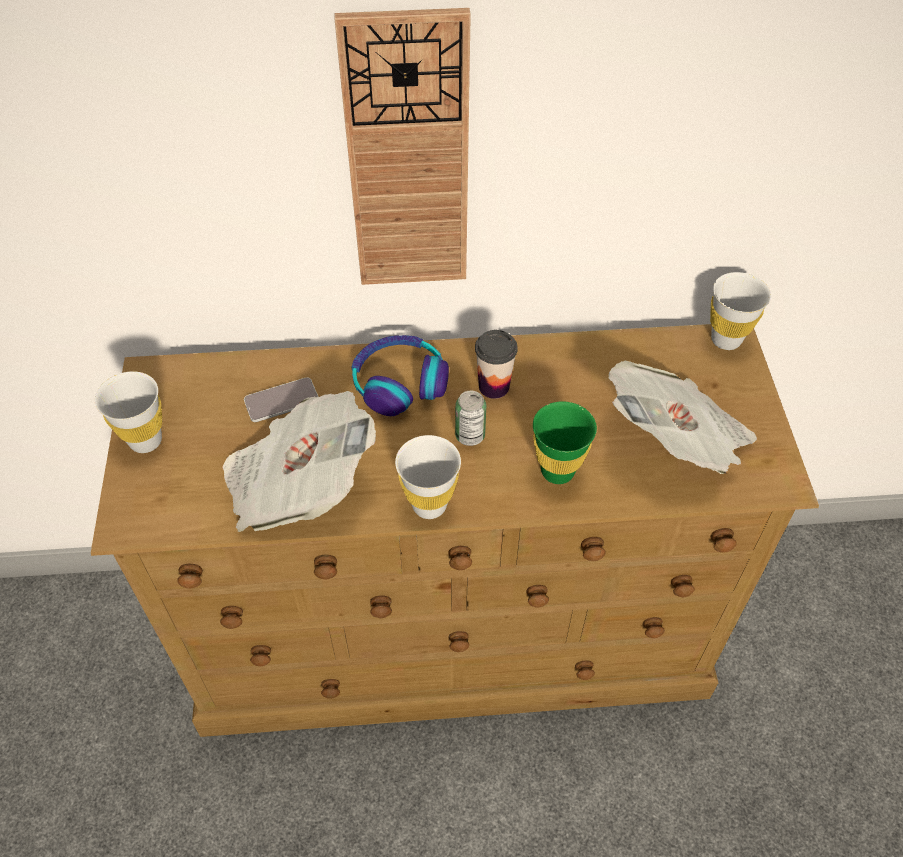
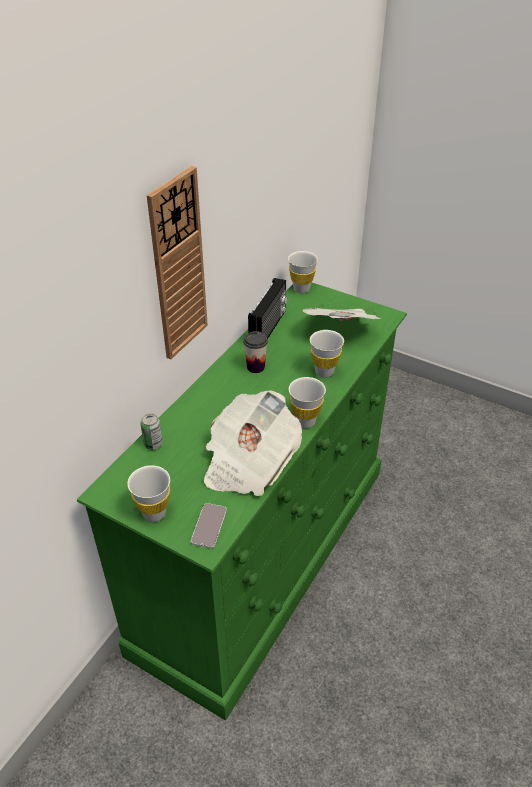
camera: 55 degrees left, 10 degrees down
brown dresser [91,324,819,737] -> green dresser [77,283,407,721]
phone [244,377,318,422] -> phone moved to [191,503,227,548]
headphones [352,335,449,416] -> none
can [455,391,486,446] -> can moved to [140,414,163,450]
green cup [533,401,597,484] -> white cup [310,330,344,378]
none -> radio [248,278,287,339]

